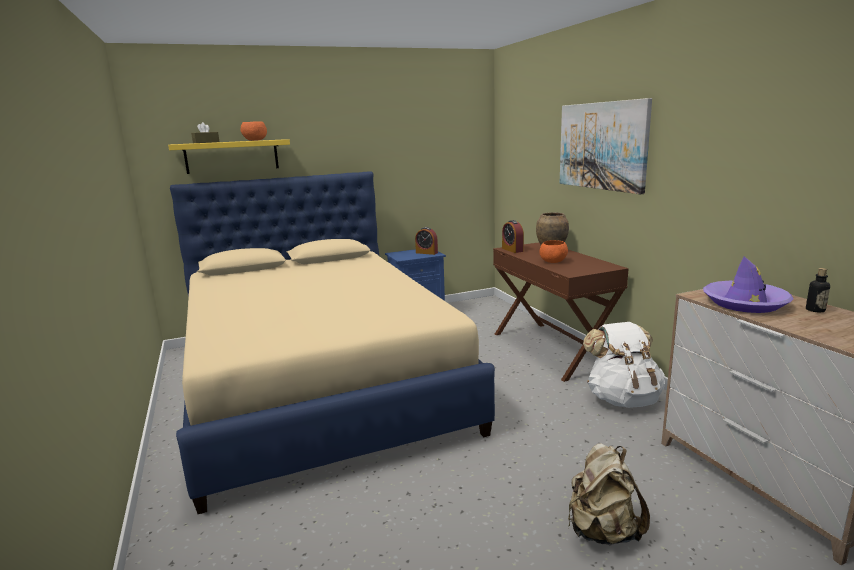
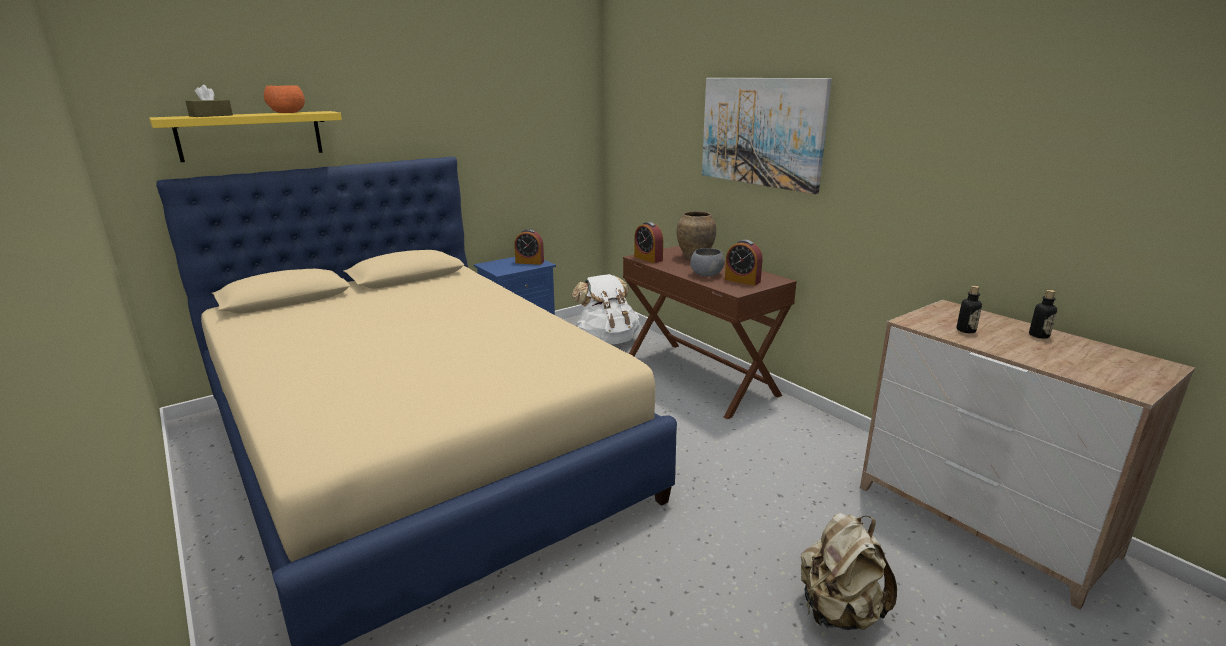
camera: 15 degrees left, 5 degrees up
orange bowl [540,240,568,263] -> grey bowl [690,248,725,277]
white backpack [583,322,665,408] -> white backpack moved to [572,274,640,345]
purple hat [703,256,794,313] -> bottle [956,285,982,333]
none -> alarm clock [725,240,763,286]

